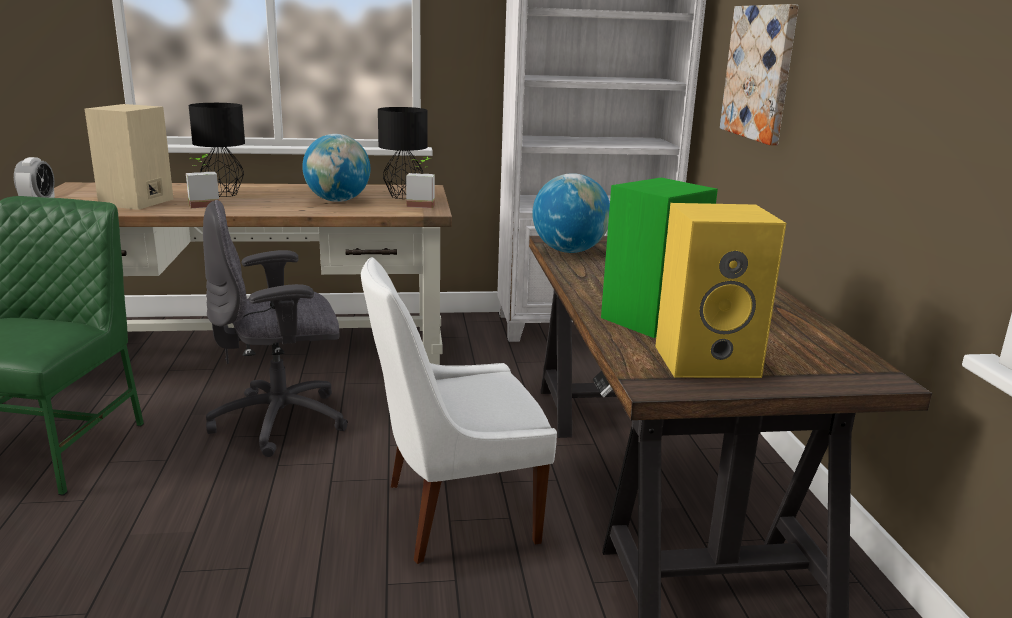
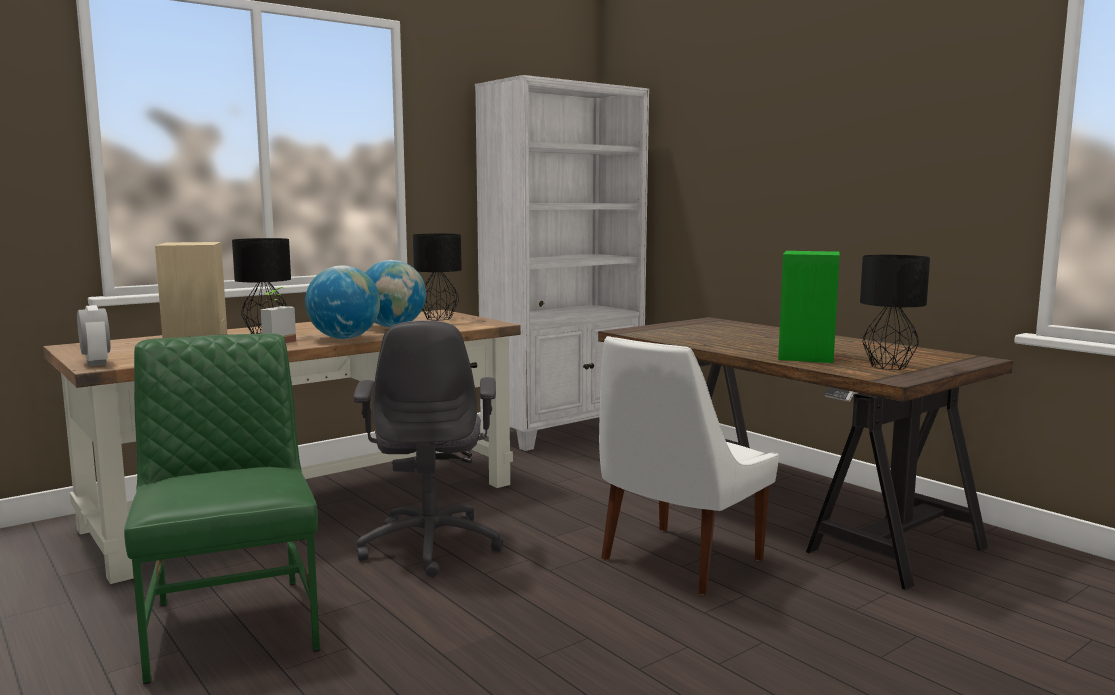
camera: 30 degrees left, 10 degrees down
grey office chair [203,200,348,457] -> grey office chair turned 45 degrees counterclockwise [353,320,503,577]
potted plant [406,157,435,208] -> none
globe [532,173,610,253] -> globe moved to [305,265,380,339]
yellow speaker [655,203,786,378] -> black table lamp [860,255,930,370]
picture [720,4,799,145] -> none

